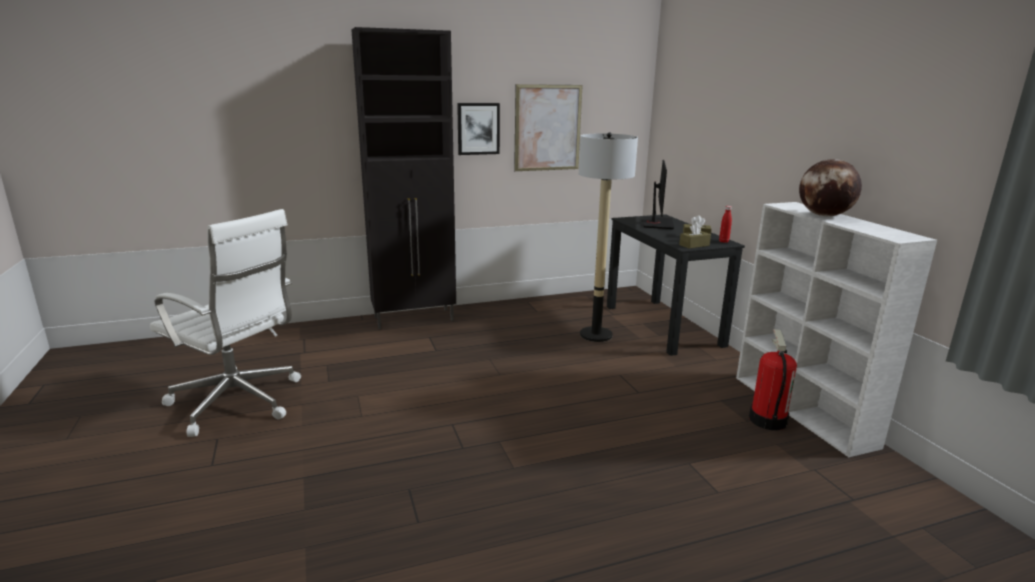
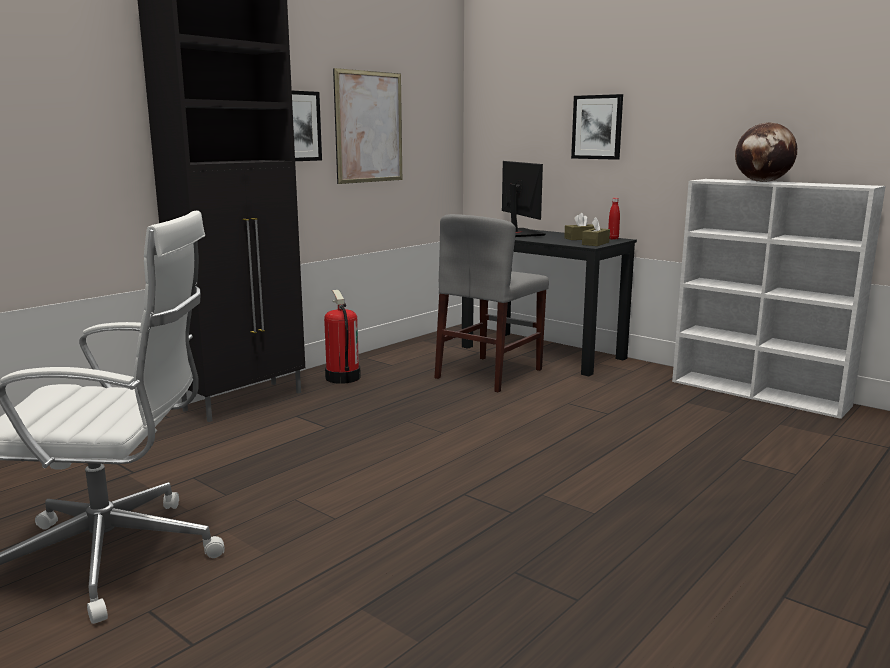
camera: 30 degrees left, 5 degrees down
floor lamp [579,132,638,342] -> grey chair [434,214,549,392]
fire extinguisher [749,329,797,430] -> fire extinguisher moved to [324,290,361,384]
none -> picture [571,94,623,160]

